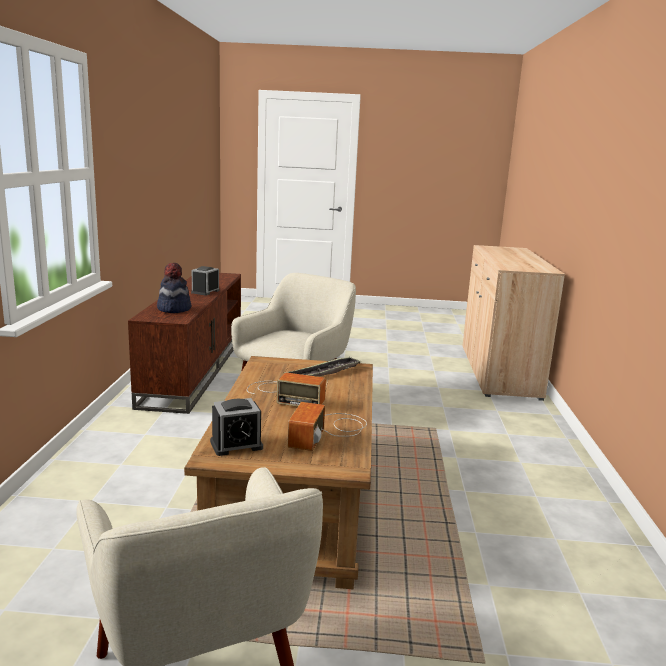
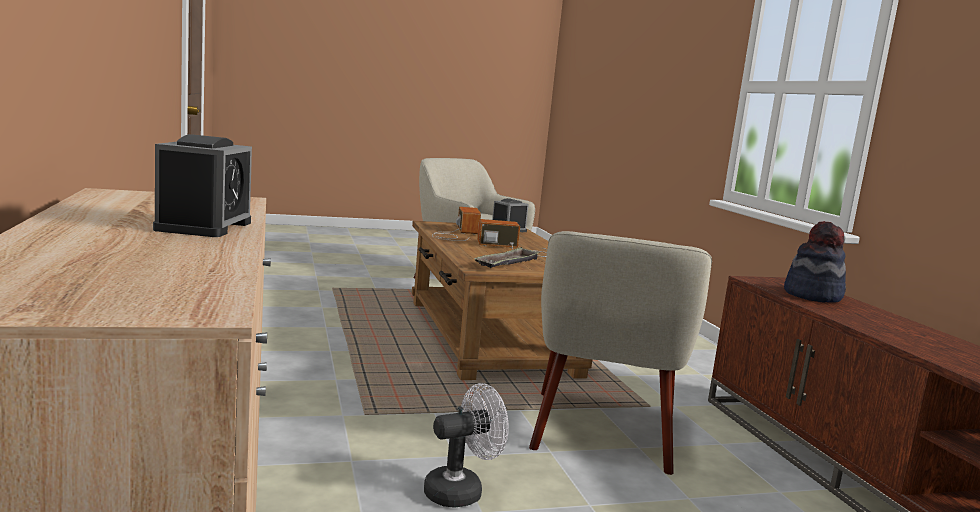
camera: 160 degrees right, 5 degrees down
alarm clock [191,266,220,295] -> alarm clock moved to [153,134,252,237]
none -> white fan [424,383,509,508]

